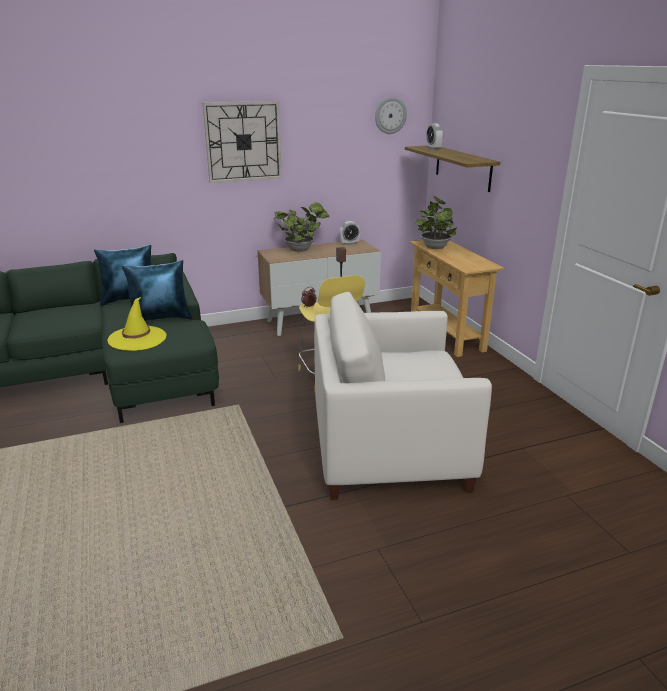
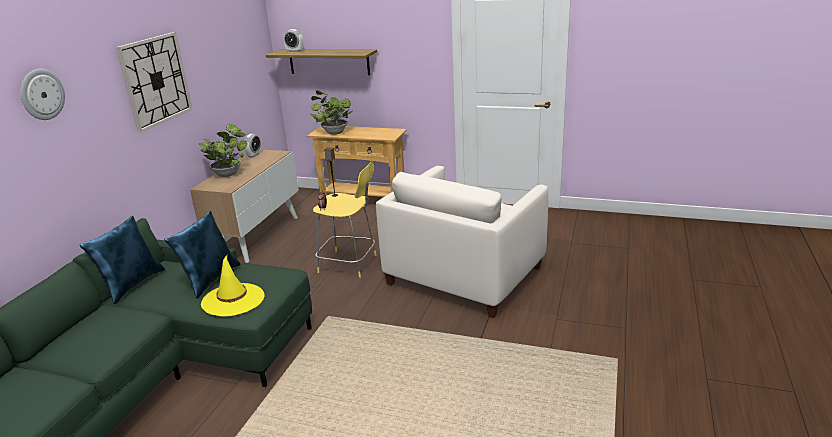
camera: 50 degrees left, 0 degrees up
wall clock [375,97,407,134] -> wall clock moved to [20,69,65,120]

